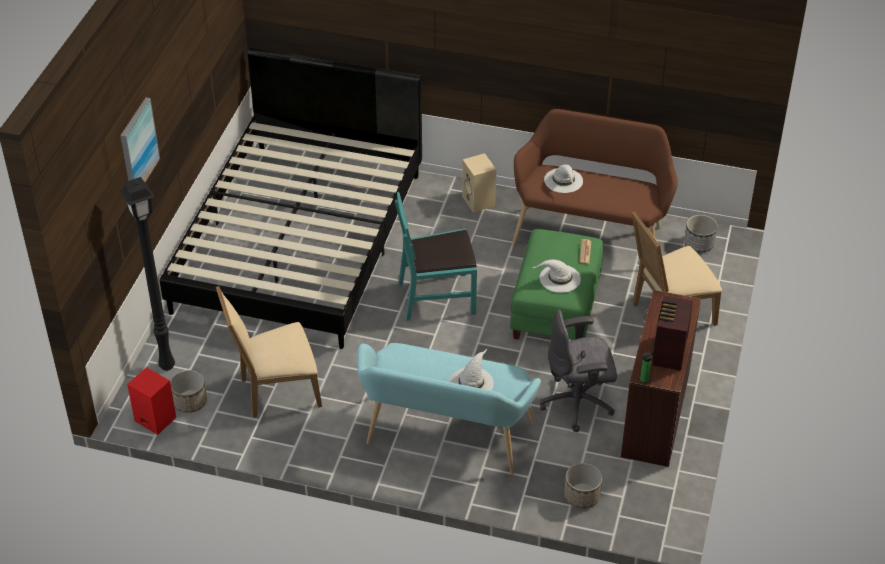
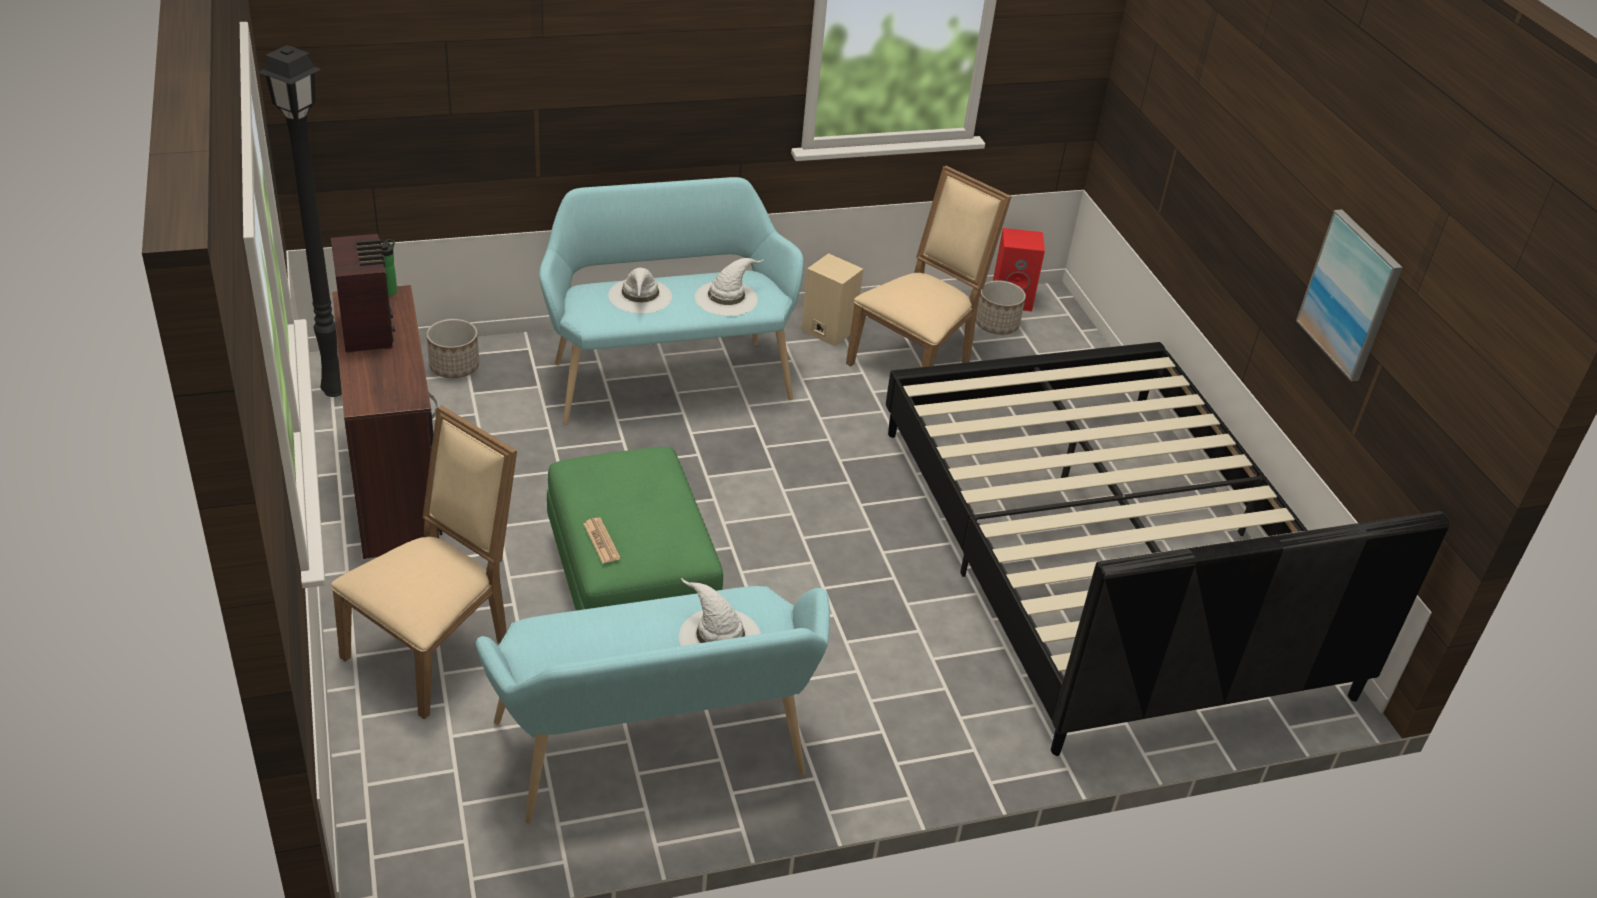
camera: 145 degrees right, 5 degrees down
black floor lamp [119,177,175,371] -> black floor lamp moved to [258,45,342,397]
picture [120,97,160,182] -> picture moved to [1296,209,1403,381]
turquoise chair [395,192,477,320] -> none
beige speaker [462,153,496,213] -> beige speaker moved to [801,253,863,347]
brown bench [512,109,678,245] -> turquoise bench [476,586,830,824]
white hat [532,259,581,293] -> white hat moved to [695,258,763,316]
grey office chair [540,310,617,432] -> none
planter [685,215,718,253] -> none

